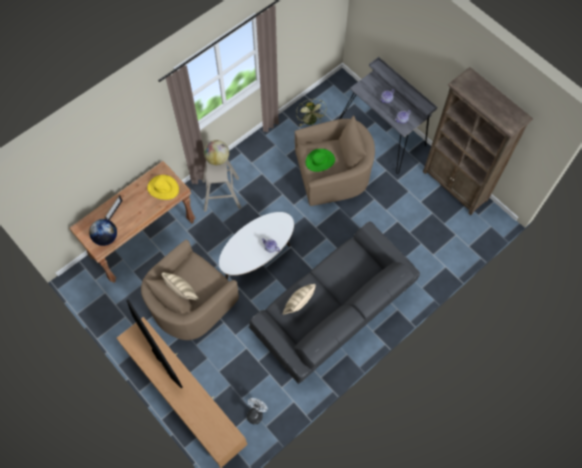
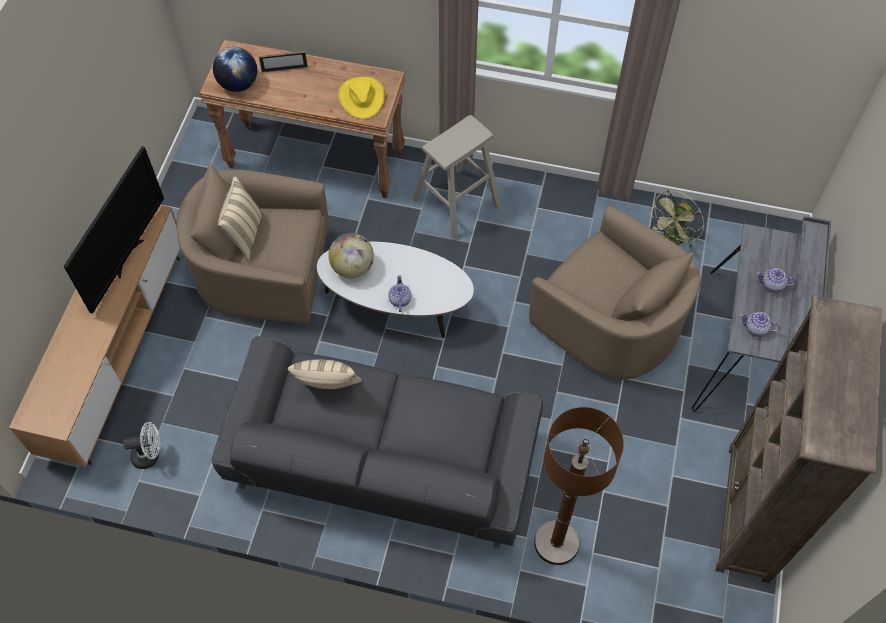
camera: 55 degrees right, 5 degrees down
globe [204,140,229,165] -> globe moved to [328,233,374,278]
green hat [306,149,335,172] -> none
none -> brown floor lamp [534,407,624,565]

